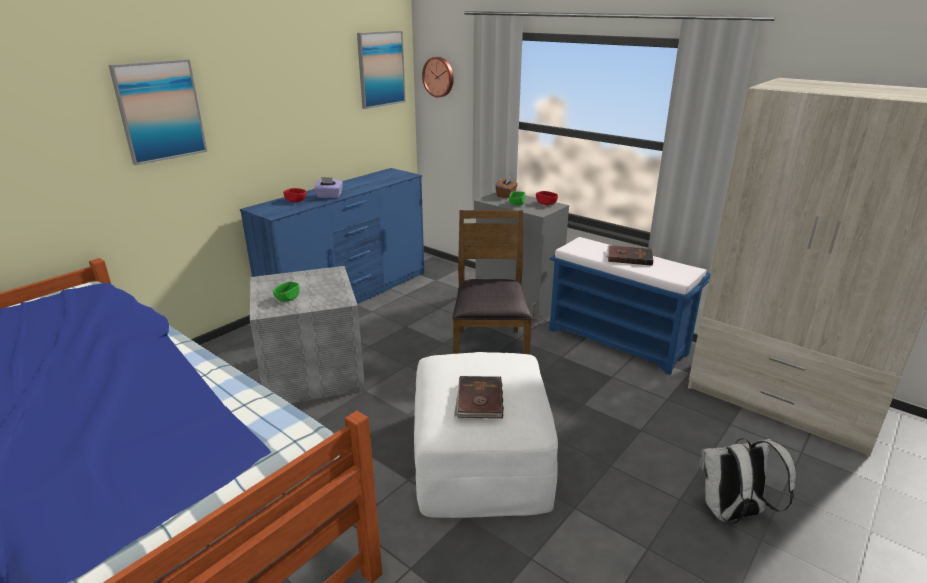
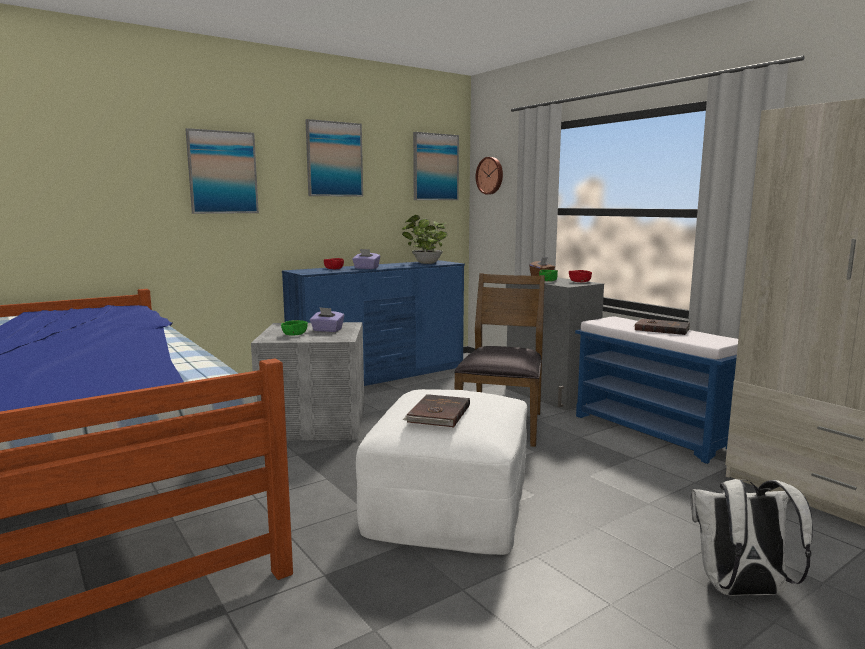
camera: 15 degrees right, 15 degrees down
none -> picture [305,119,363,197]
none -> purple tissue box [310,307,344,332]
none -> potted plant [402,215,448,264]

